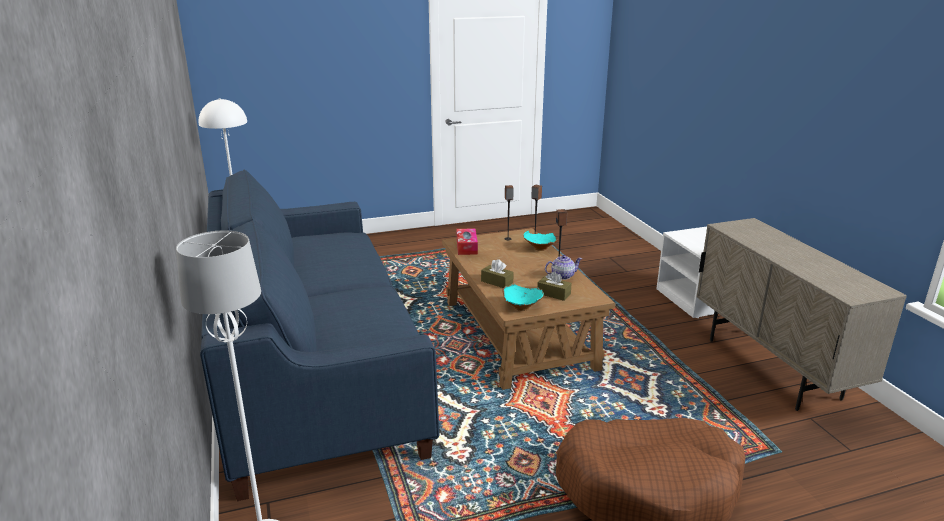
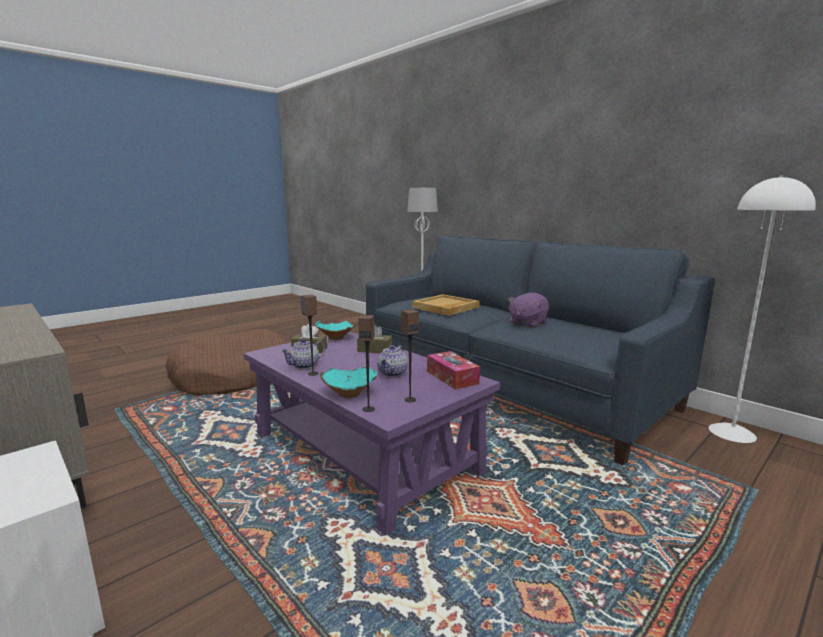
camera: 155 degrees right, 10 degrees down
brown coffee table [442,228,615,390] -> purple coffee table [244,331,500,536]
none -> teapot [377,345,408,377]
none -> beige tray [412,294,479,316]
none -> purple plush toy [508,293,549,328]

